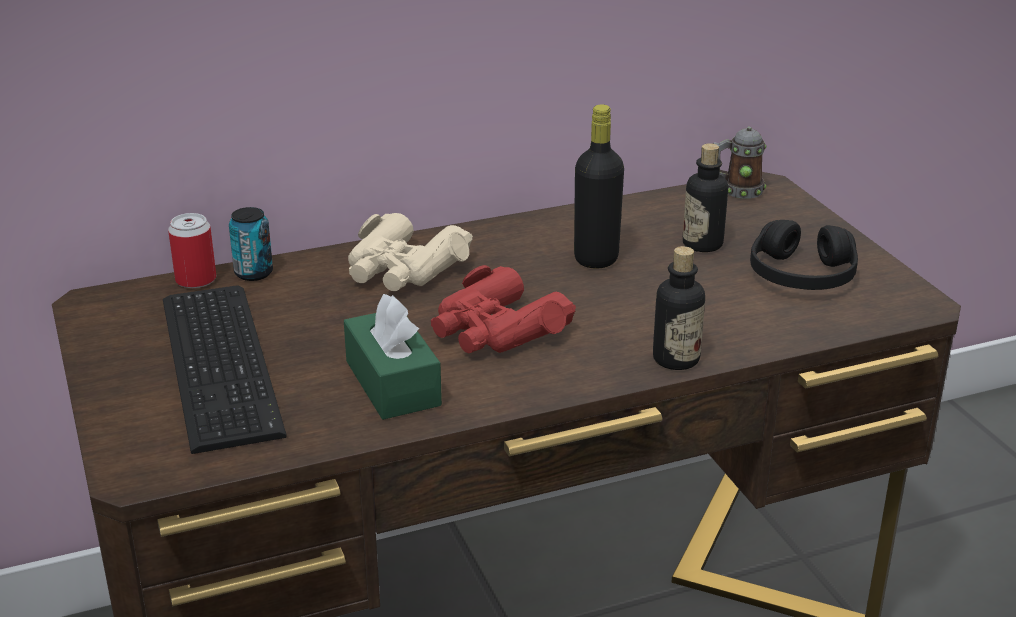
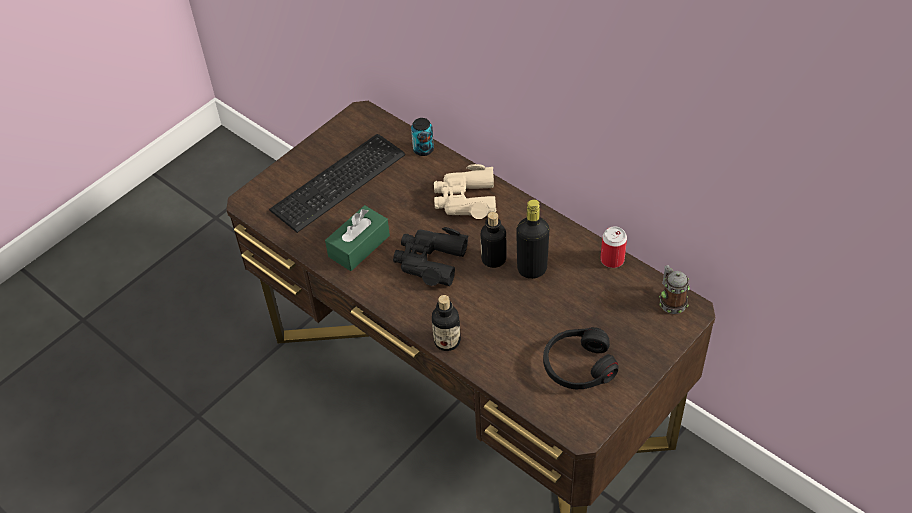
camera: 65 degrees right, 20 degrees up
can [168,213,216,288] -> can moved to [600,226,627,268]
red binoculars [431,265,576,353] -> black binoculars [393,227,468,286]
bottle [683,143,728,252] -> bottle moved to [480,212,506,268]

